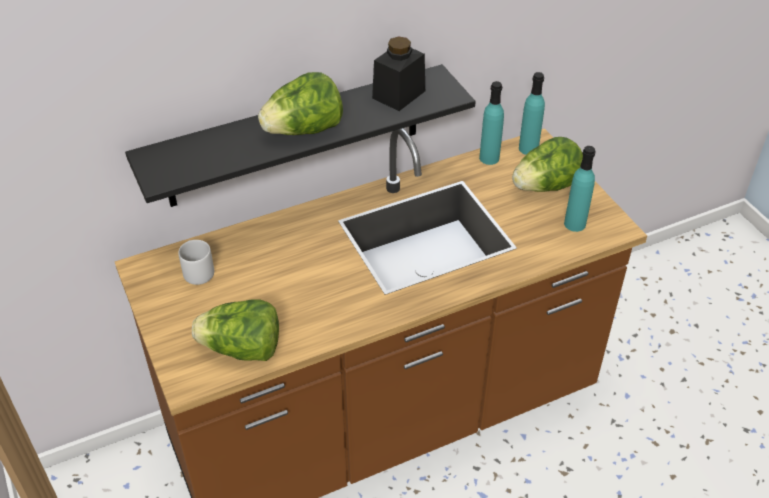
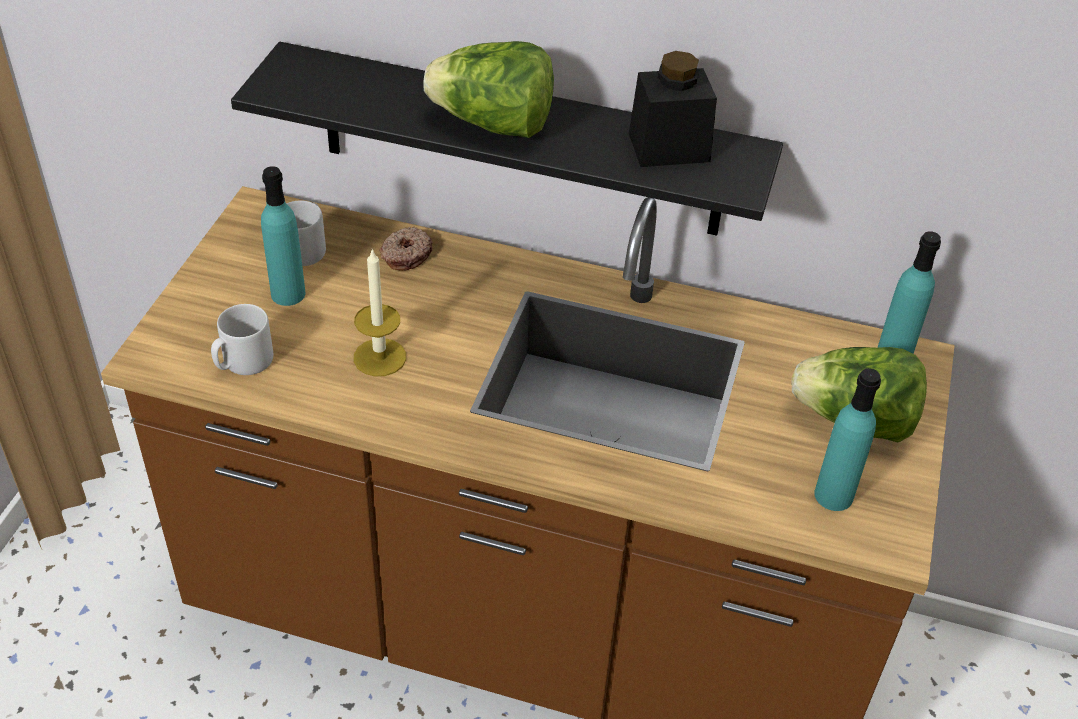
camera: 40 degrees right, 0 degrees up
lettuce [192,299,279,361] -> grey mug [211,304,273,375]
turquoise bottle [479,81,504,165] -> turquoise bottle moved to [261,166,305,306]
none -> candle [354,249,406,376]
none -> donut [380,226,433,271]

